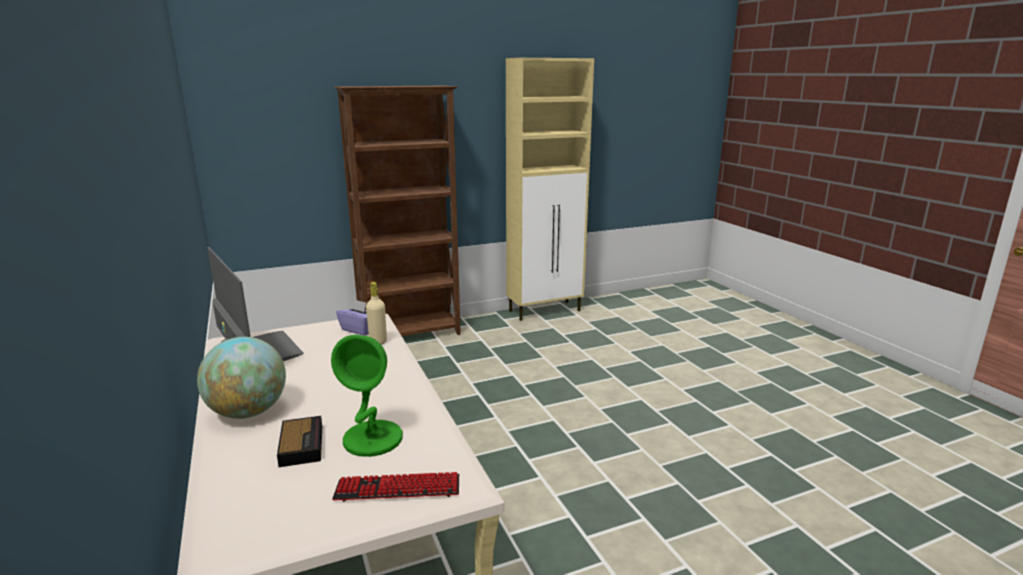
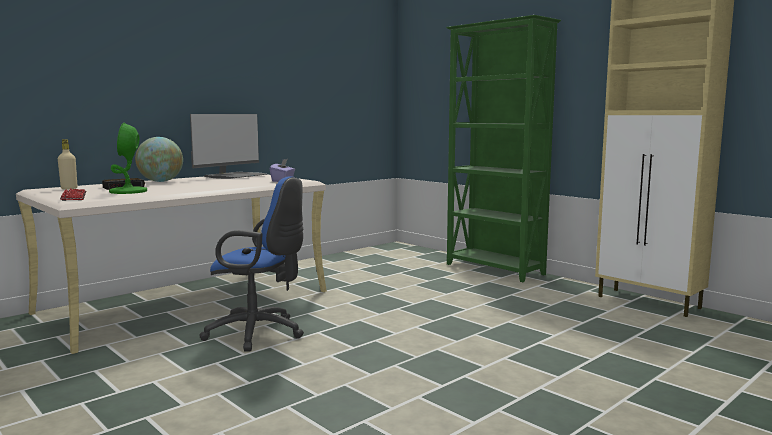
camera: 70 degrees right, 10 degrees down
brown bookcase [333,86,461,336] -> green bookcase [446,15,561,282]
beige bottle [366,282,387,345] -> beige bottle moved to [58,139,77,190]
none -> blue office chair [199,176,304,351]

